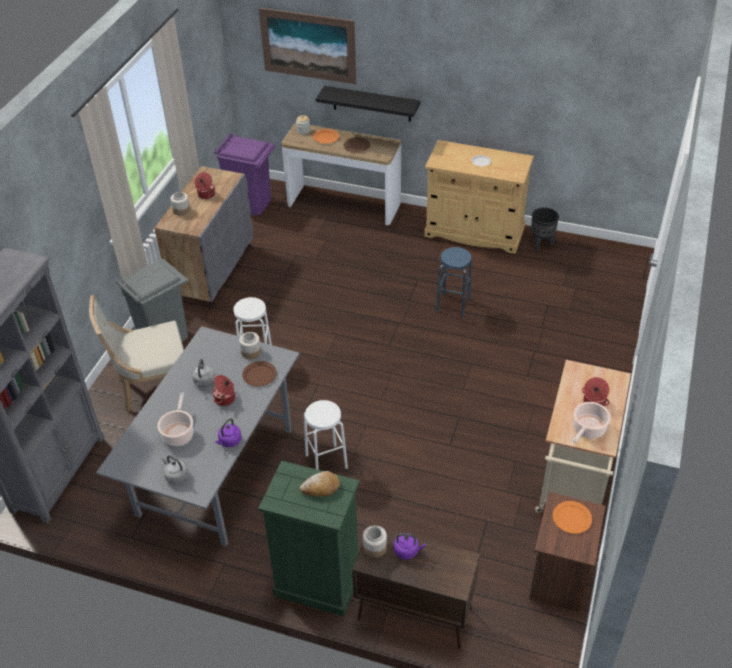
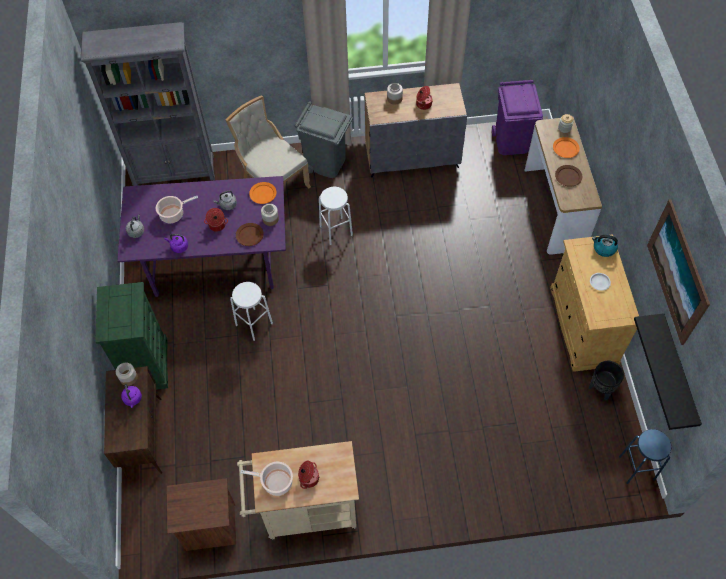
camera: 65 degrees right, 15 degrees up
grey dining table [96,326,300,546] -> purple dining table [117,176,286,297]
picture [259,8,356,84] -> picture moved to [647,199,710,345]
bread [299,471,340,497] -> none
black shelf [316,86,420,122] -> black shelf moved to [634,313,702,430]
blue stool [436,247,472,318] -> blue stool moved to [619,429,671,484]
orange plate [553,501,592,534] -> orange plate moved to [249,182,277,204]
none -> kettle [592,235,618,257]

